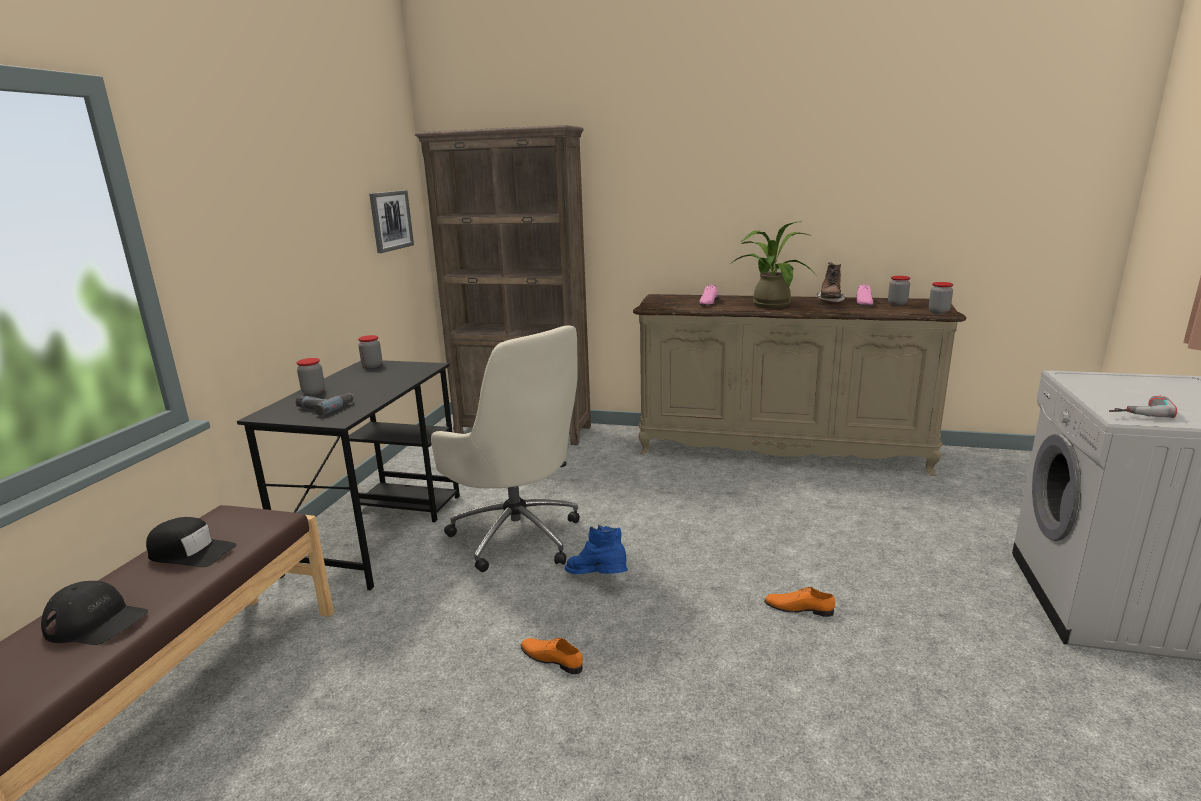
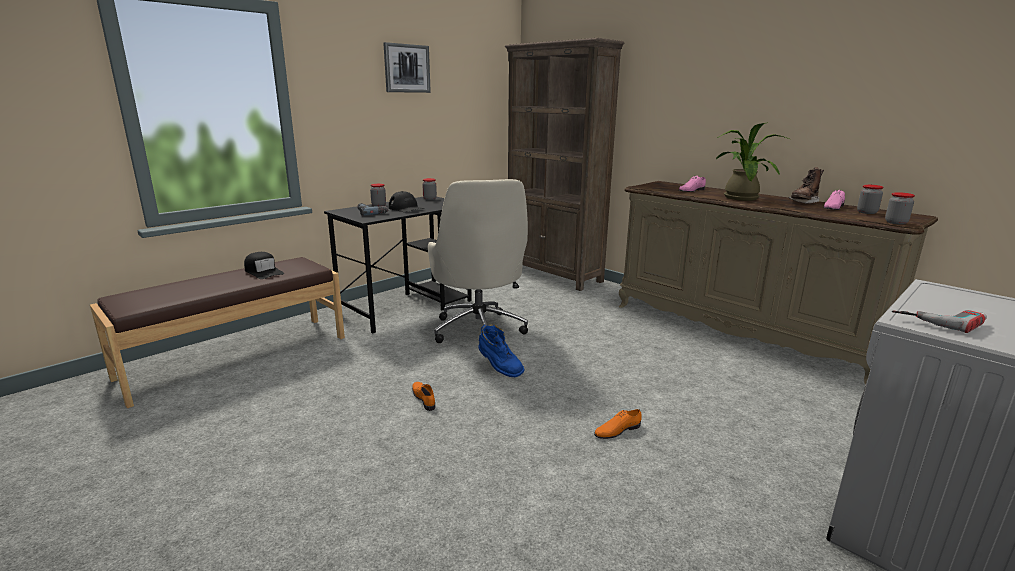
camera: 30 degrees right, 0 degrees up
black cap [41,581,148,645] -> black cap moved to [389,191,424,212]
picture [369,190,414,253] -> picture moved to [383,42,431,93]
blue boot [565,525,628,574] -> blue boot turned 150 degrees clockwise [479,325,524,377]
orange shoe [765,587,835,617] -> orange shoe turned 75 degrees counterclockwise [594,409,642,439]

